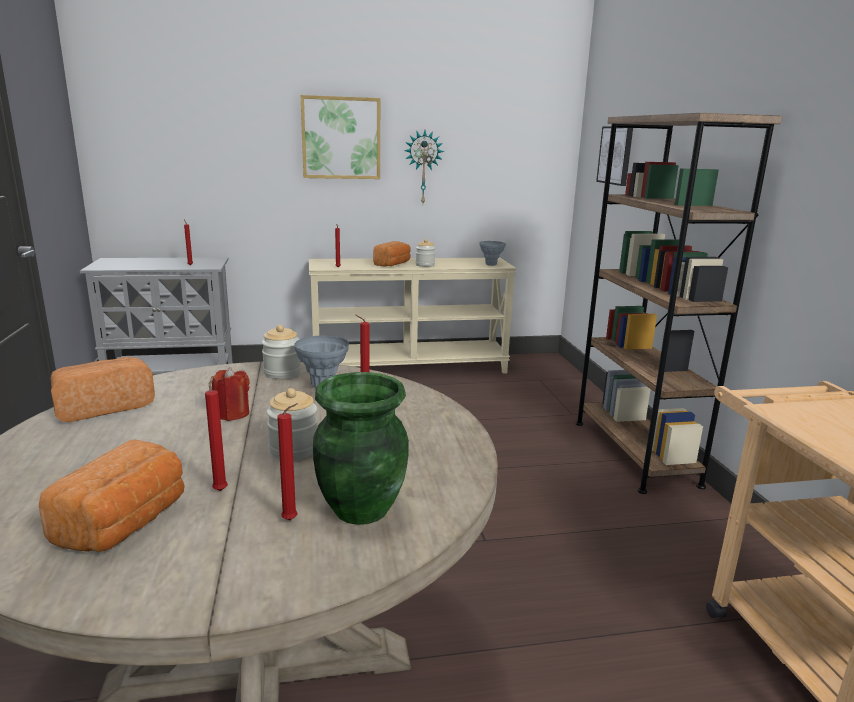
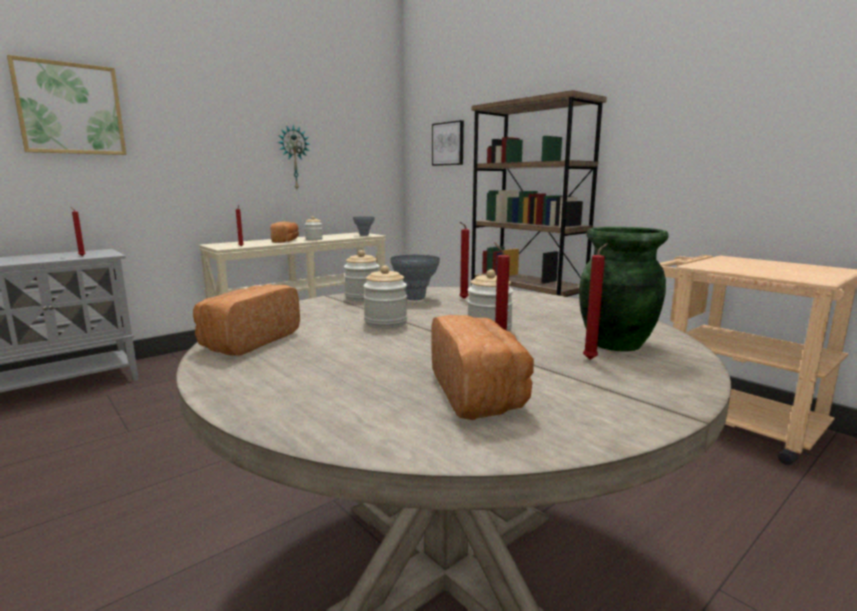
camera: 30 degrees left, 5 degrees down
red candle [212,367,250,421] -> jar [363,266,407,328]
picture [301,95,380,179] -> picture moved to [7,55,127,155]

